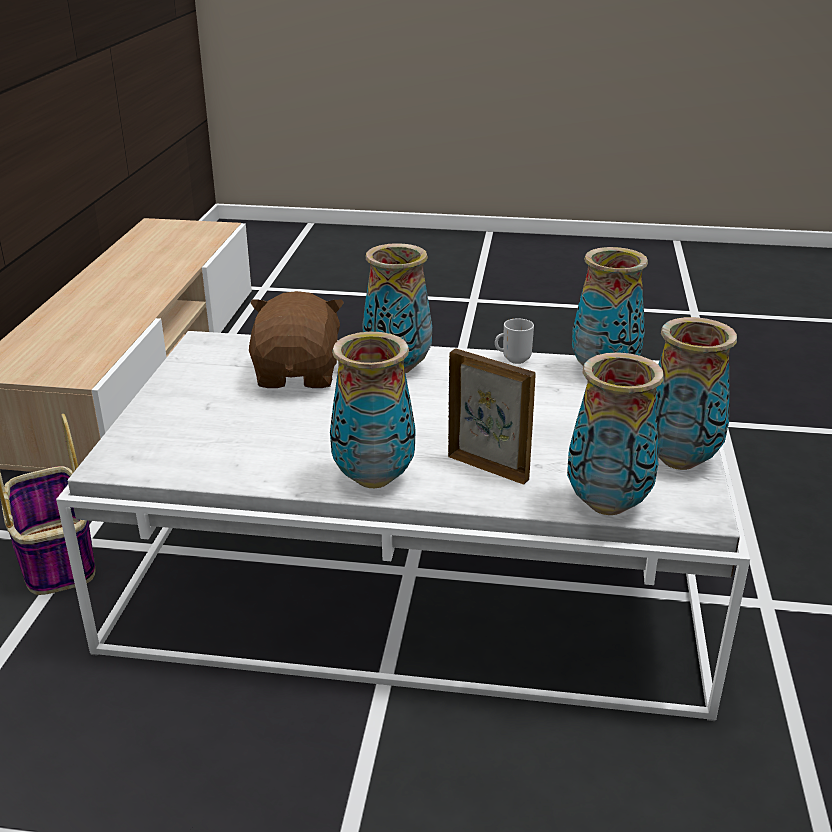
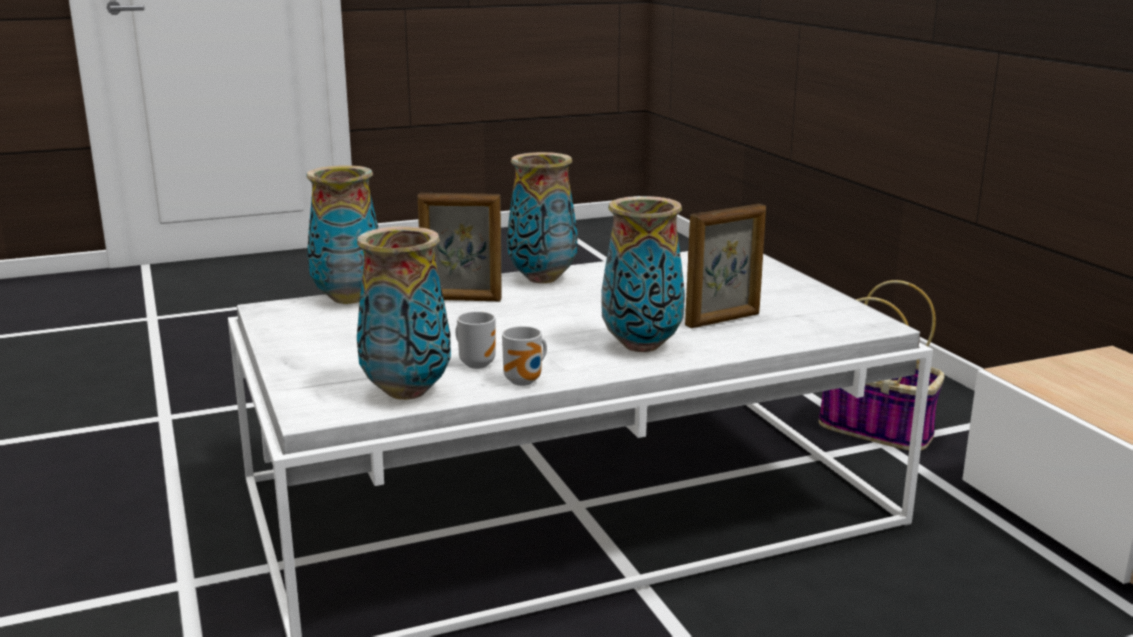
camera: 150 degrees right, 10 degrees down
brown plush toy [249,291,344,388] -> picture frame [685,204,766,328]
vase [656,317,737,470] -> none
none -> mug [455,311,496,369]

